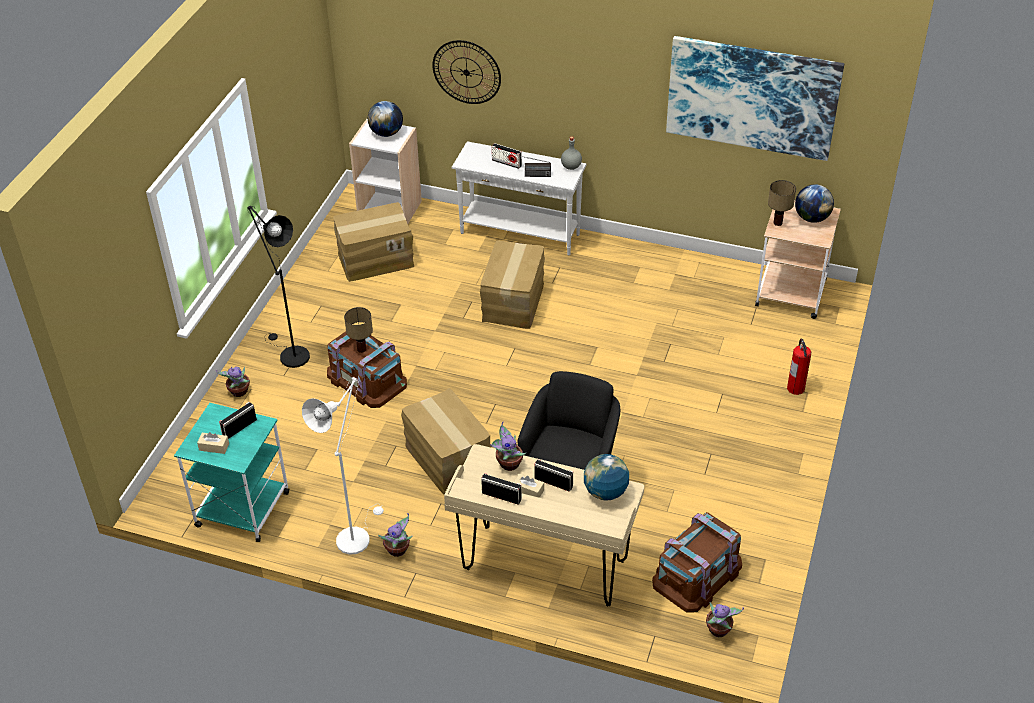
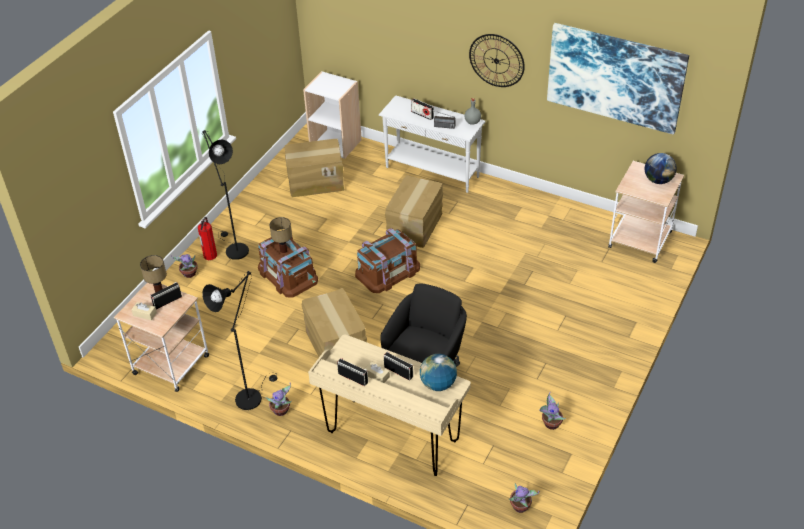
camera: 10 degrees right, 0 degrees up
turquoise cart [174,403,290,542] -> beige cart [114,283,209,392]
white floor lamp [302,377,384,555] -> black floor lamp [202,271,277,410]
globe [368,101,403,137] -> none
wall clock [432,40,501,104] -> wall clock moved to [469,34,525,87]
potted plant [490,422,527,471] -> potted plant moved to [539,392,566,430]
brown storage box [652,512,742,613] -> brown storage box moved to [355,228,420,293]
table lamp [768,180,796,226] -> table lamp moved to [140,255,167,293]
fire extinguisher [787,338,811,395] -> fire extinguisher moved to [198,217,217,260]

